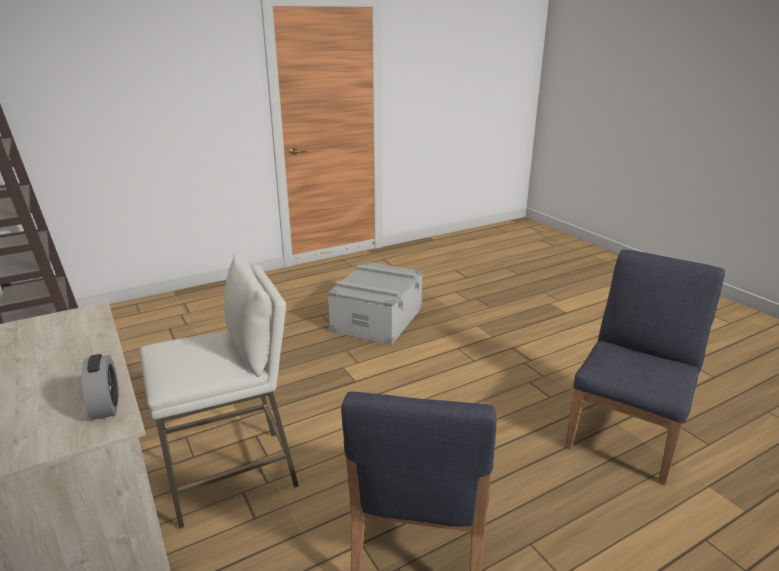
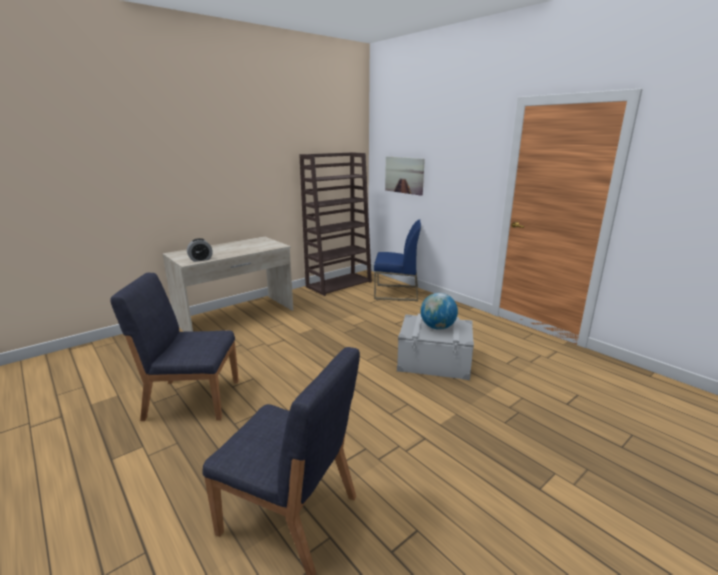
camera: 80 degrees right, 5 degrees down
white stool [140,253,299,529] -> none
none -> blue chair [374,220,421,301]
none -> picture [385,156,425,196]
none -> globe [420,293,458,330]

